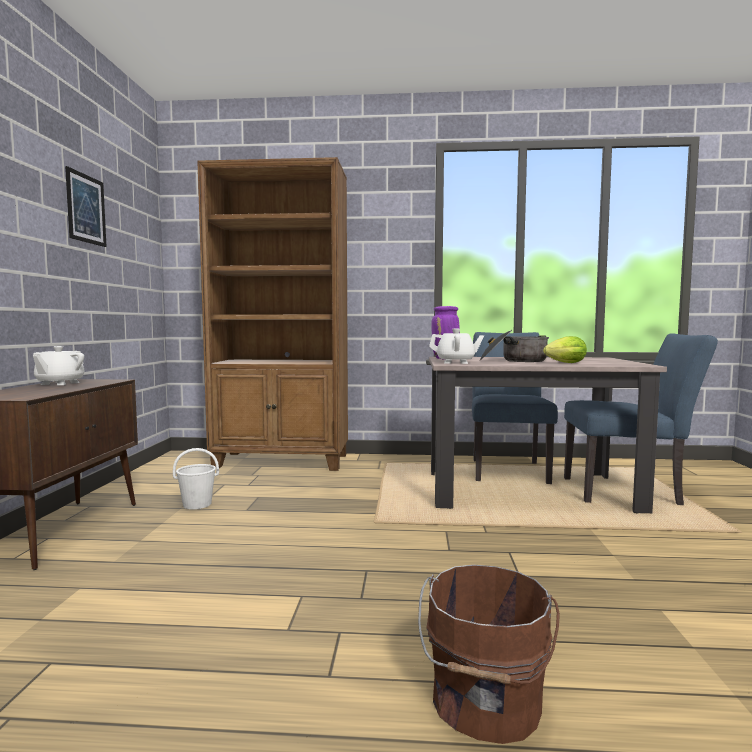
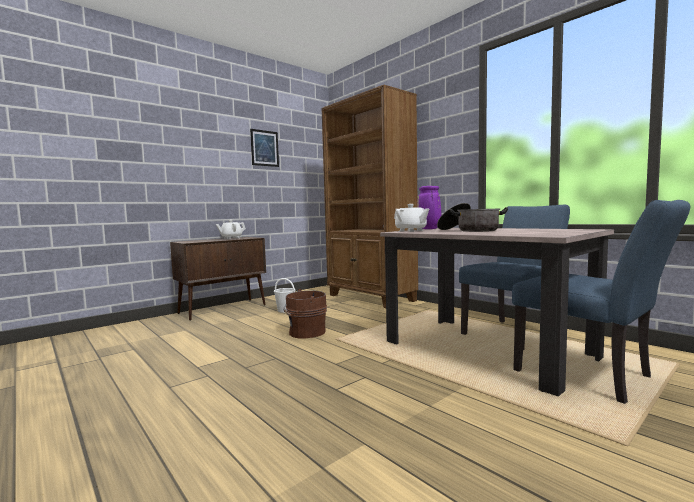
camera: 45 degrees right, 0 degrees up
brown bucket [418,565,560,744] -> brown bucket moved to [283,289,327,339]
lettuce [543,336,587,363] -> none

